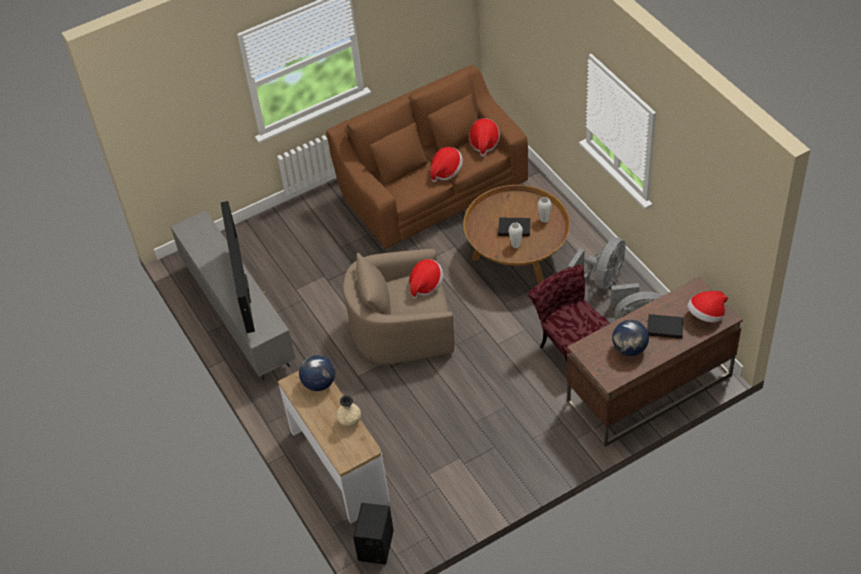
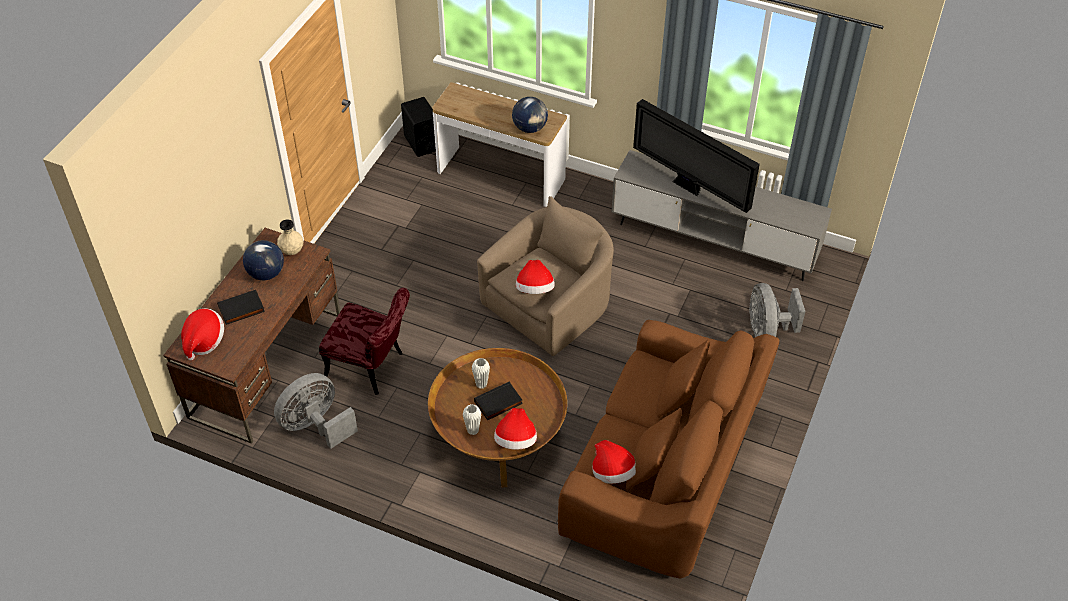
camera: 140 degrees right, 0 degrees up
beige vase [337,395,361,427] -> beige vase moved to [277,220,303,255]
hat [430,147,463,182] -> hat moved to [494,408,537,450]
grey fan [568,238,625,289] -> grey fan moved to [749,283,805,337]

